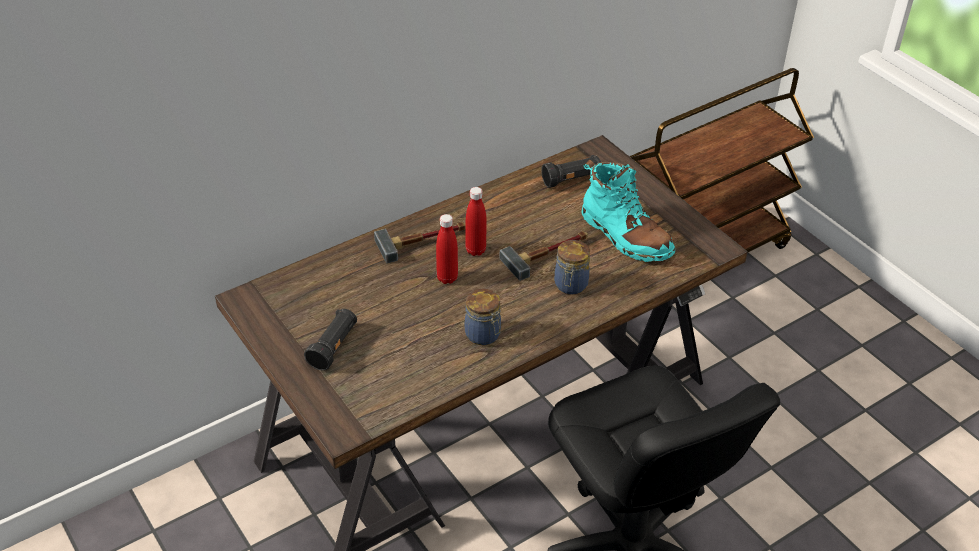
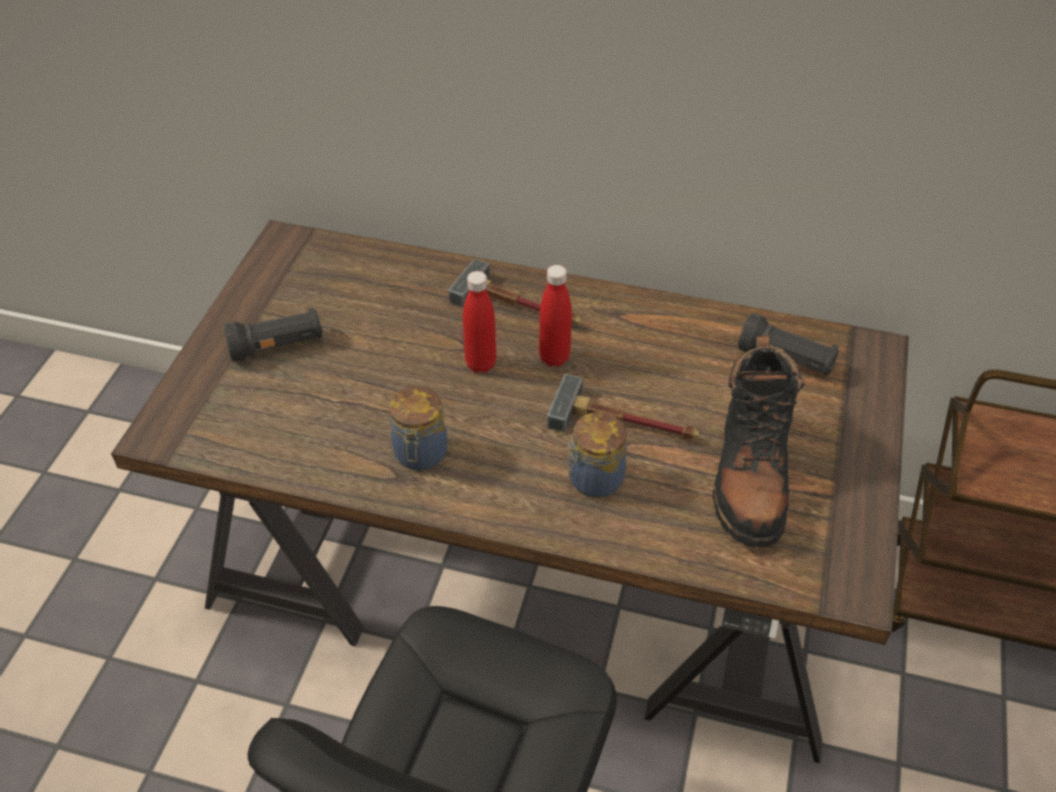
camera: 50 degrees right, 5 degrees up
turquoise boot [581,160,675,262] -> black boot [712,335,805,547]

